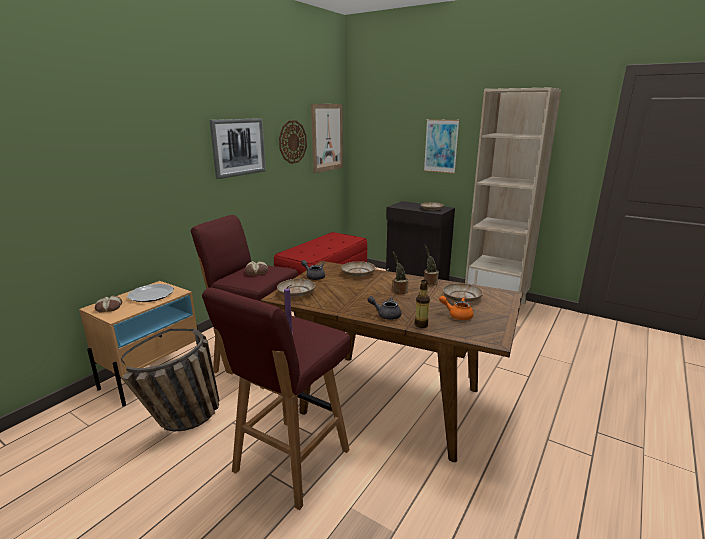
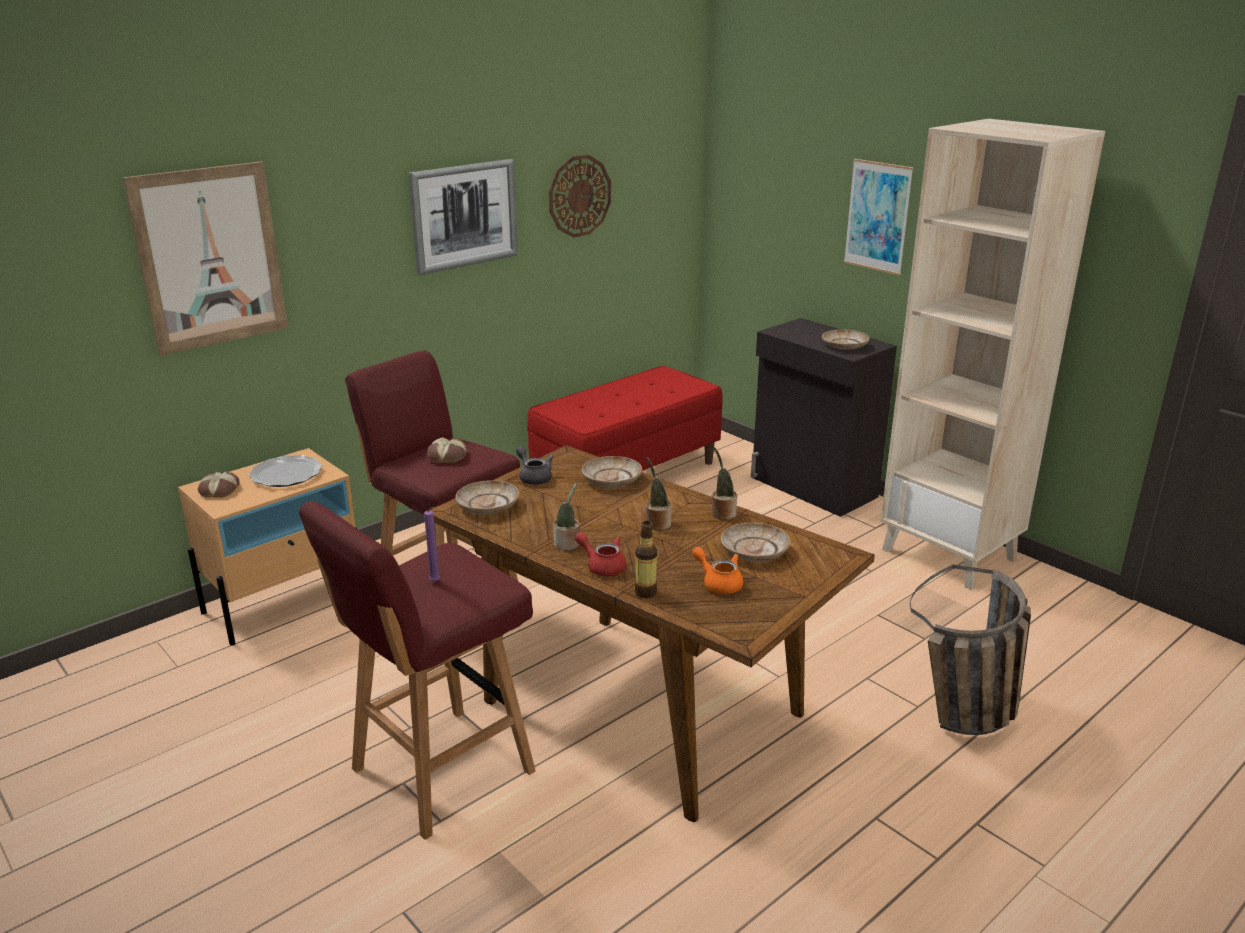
camera: 15 degrees right, 5 degrees up
basket [121,328,220,431] -> basket moved to [910,565,1031,735]
picture [311,104,343,173] -> picture moved to [122,161,288,356]
grey teapot [367,296,401,320] -> red teapot [575,532,626,576]
none -> potted plant [553,484,580,550]

